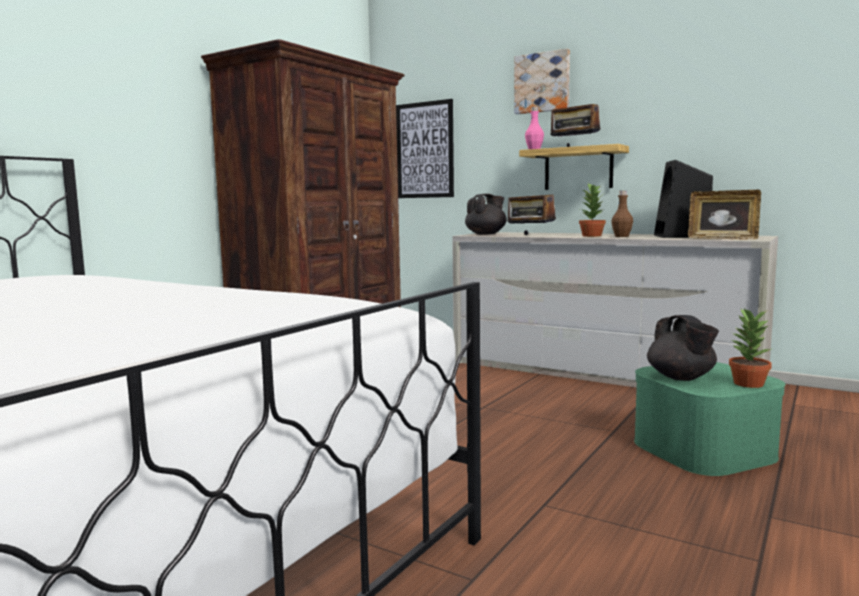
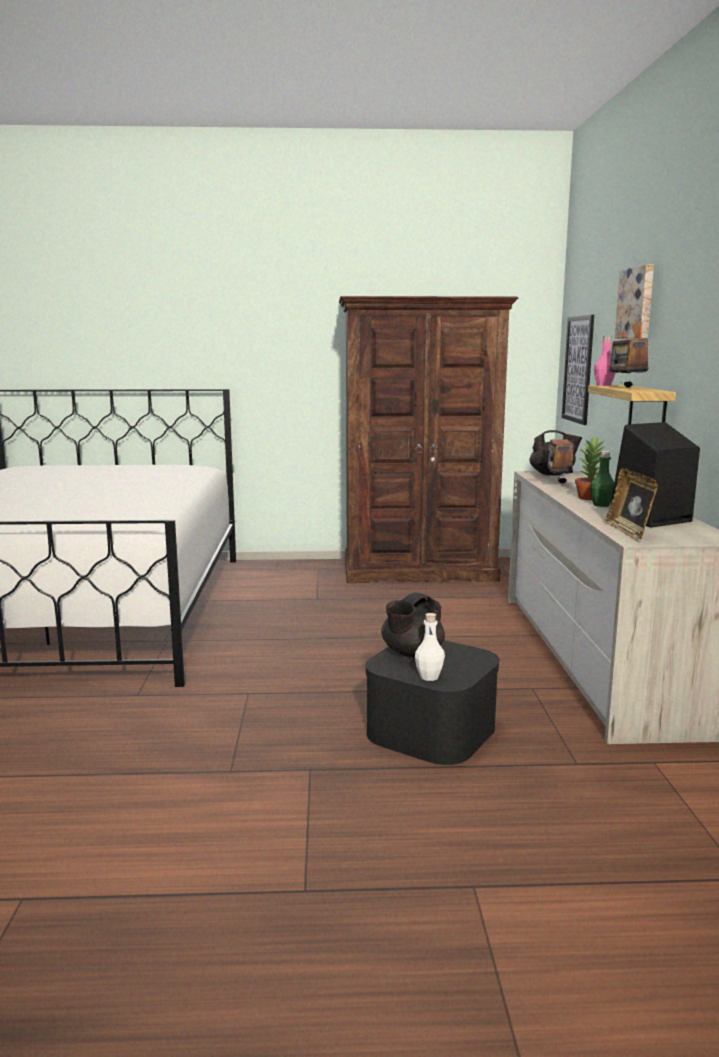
camera: 55 degrees right, 5 degrees up
brown bottle [611,190,633,237] -> green bottle [590,451,614,507]
green storage box [634,362,785,476] -> black storage box [365,640,500,765]
potted plant [729,308,772,388] -> white bottle [415,613,445,681]

